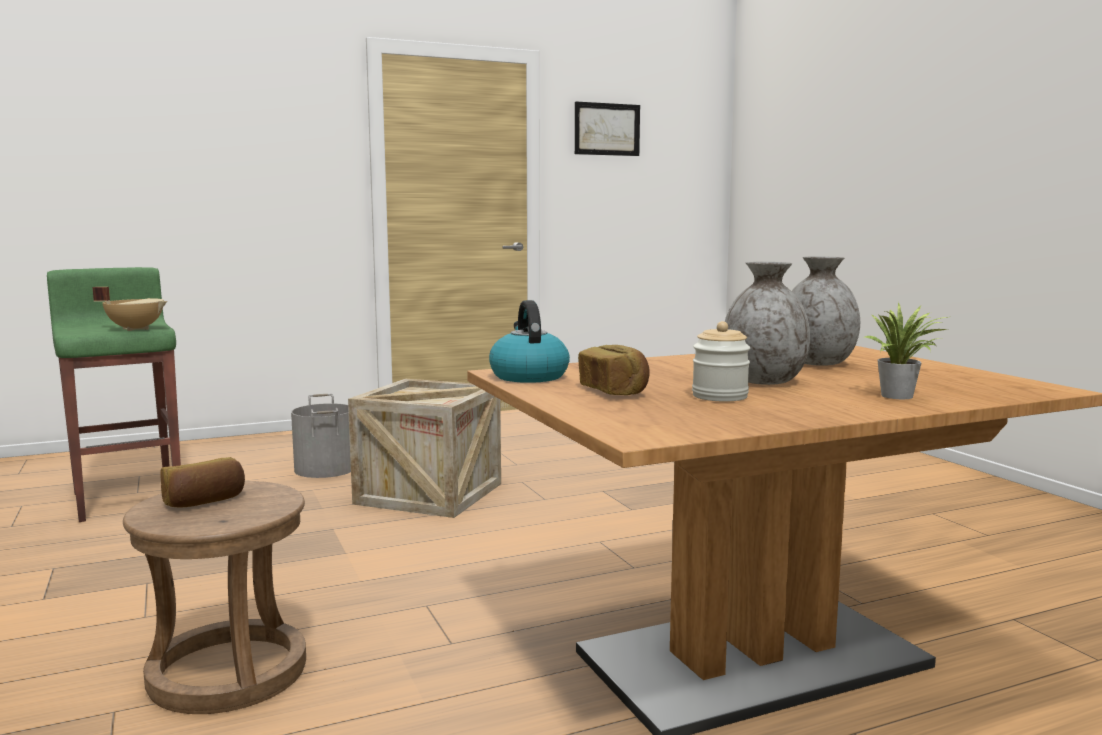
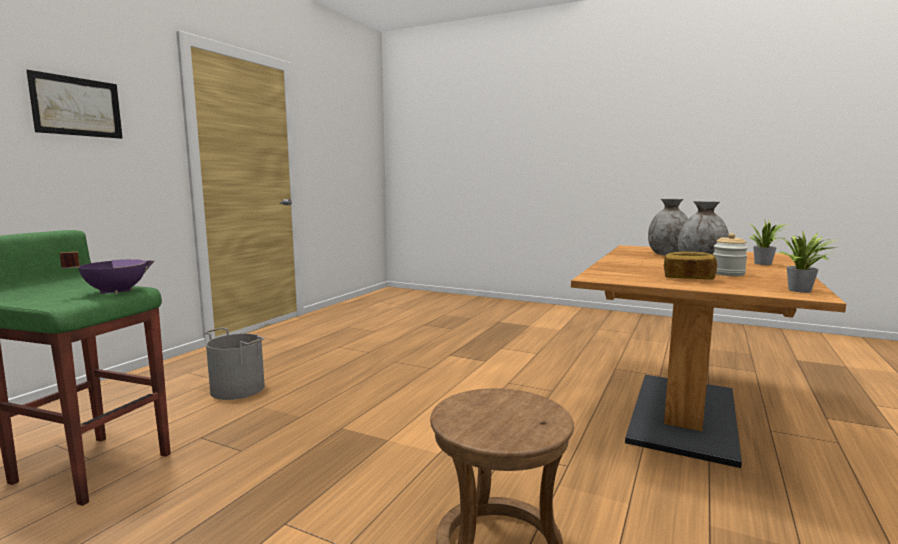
camera: 40 degrees left, 0 degrees up
beige cooking pot [92,287,168,331] -> purple cooking pot [60,251,155,295]
bread [161,457,245,508] -> none
crate [348,379,501,518] -> none
kettle [489,300,570,383] -> none
picture [575,102,640,156] -> picture moved to [26,70,123,139]
none -> potted plant [777,230,836,293]

